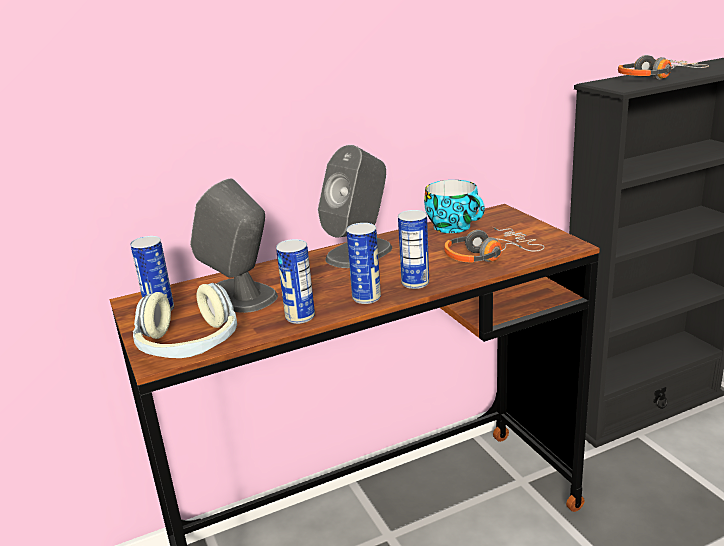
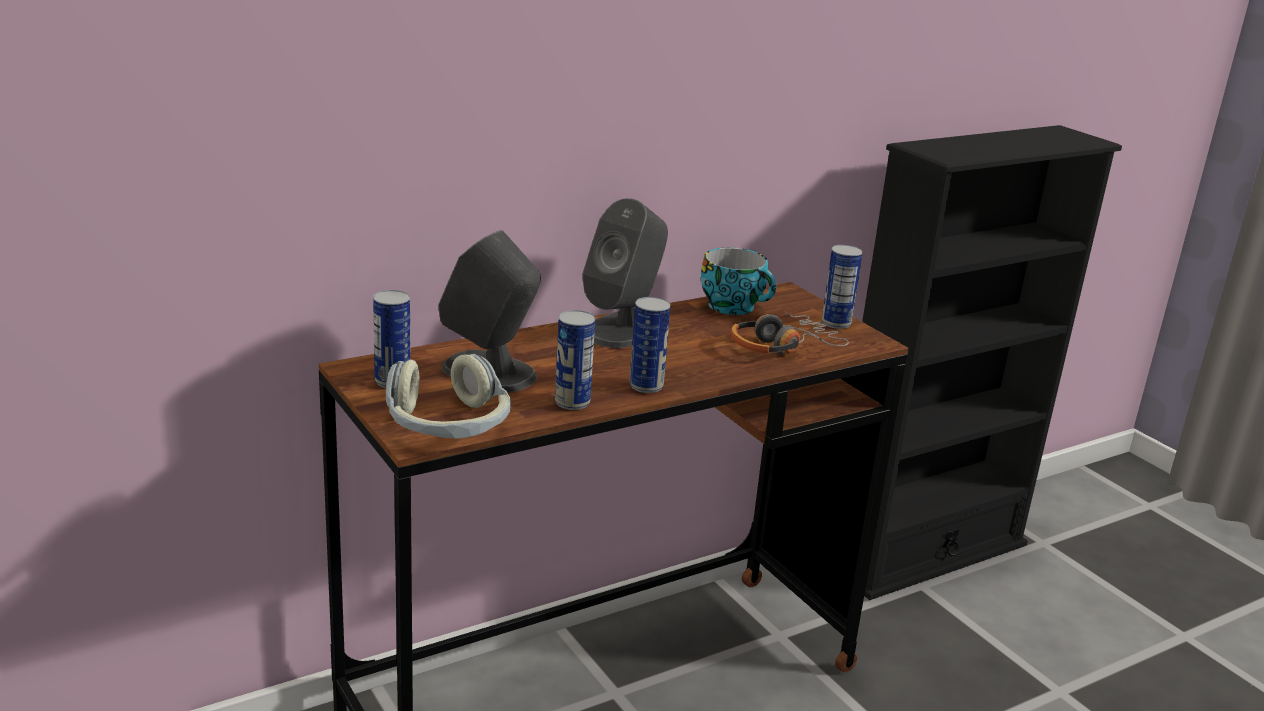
camera: 10 degrees left, 0 degrees up
can [398,210,429,289] -> can moved to [822,245,863,329]
headphones [618,55,709,80] -> none

